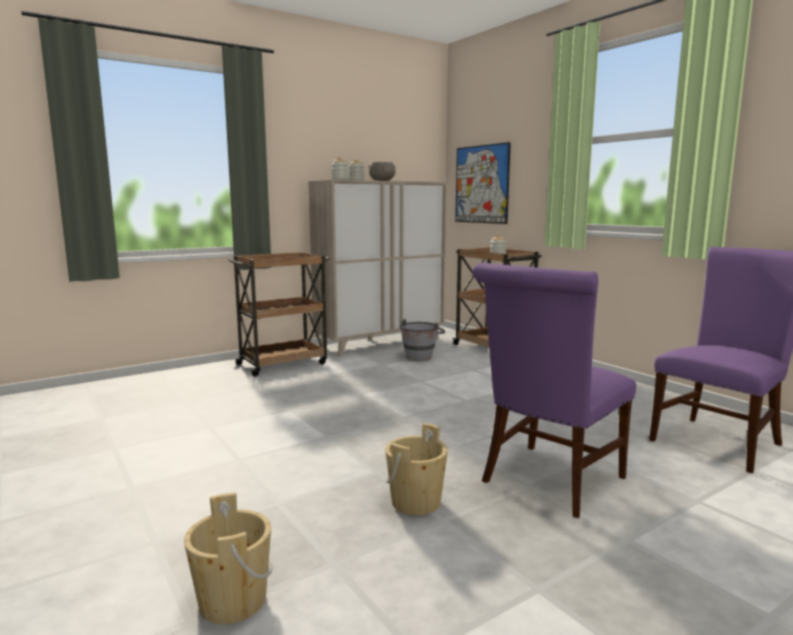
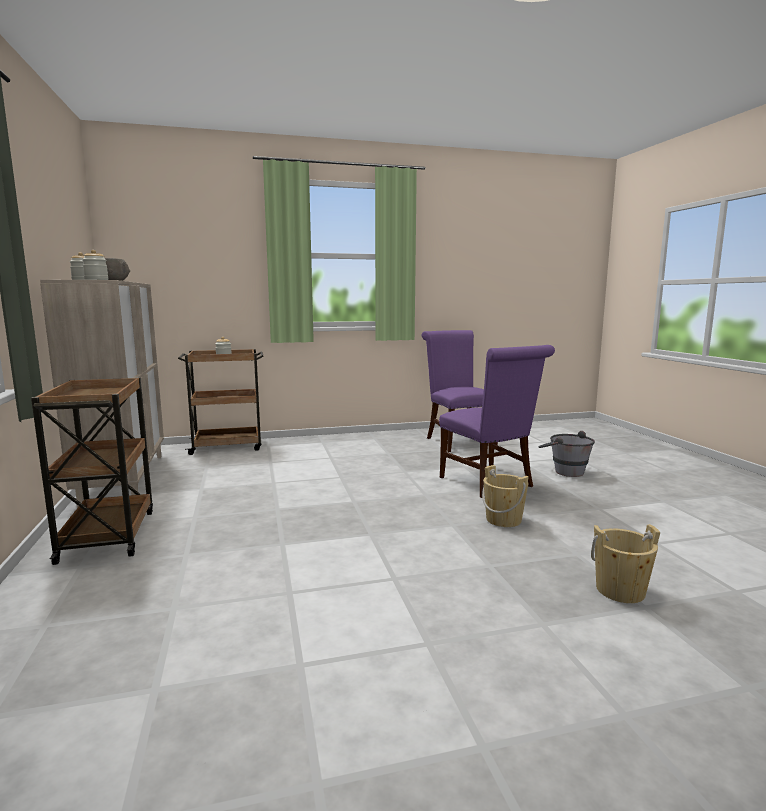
camera: 70 degrees left, 0 degrees up
grey bucket [400,319,445,361] -> grey bucket moved to [539,431,595,477]
picture [455,142,511,224] -> none

